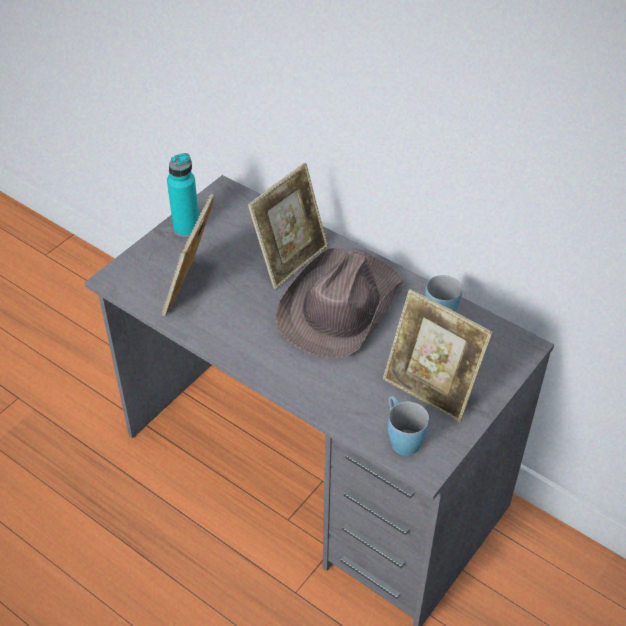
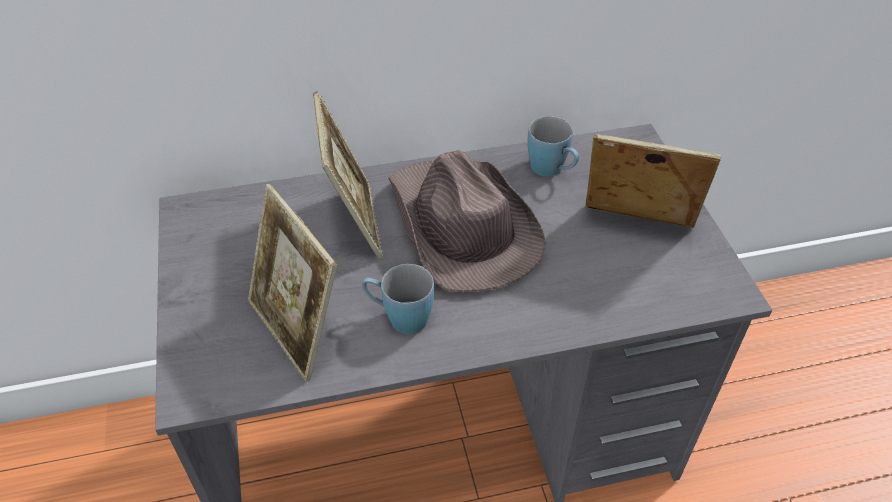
camera: 50 degrees left, 0 degrees up
turquoise bottle [167,153,199,237] -> none
picture frame [383,289,493,422] -> picture frame turned 150 degrees counterclockwise [585,134,721,228]
blue mug [388,396,429,456] -> blue mug moved to [362,264,434,334]

